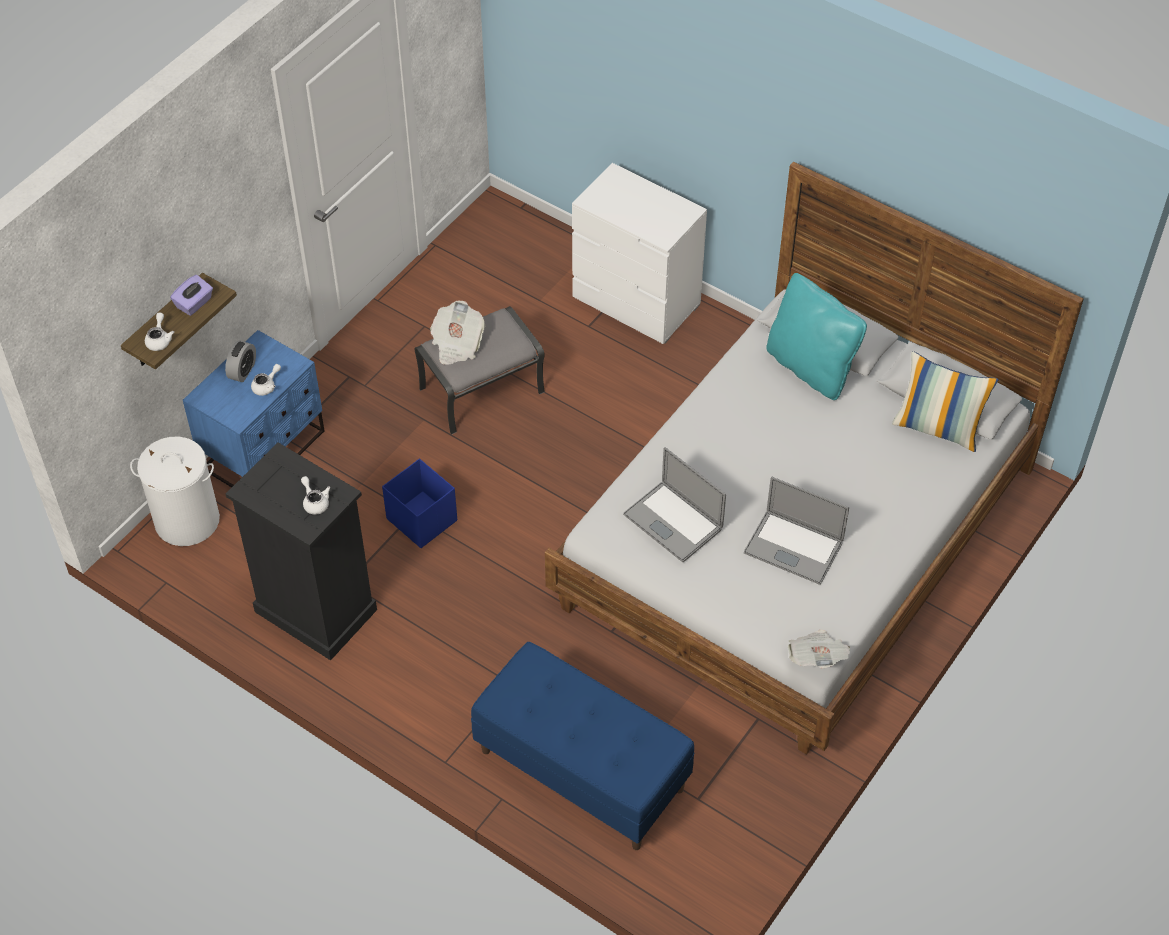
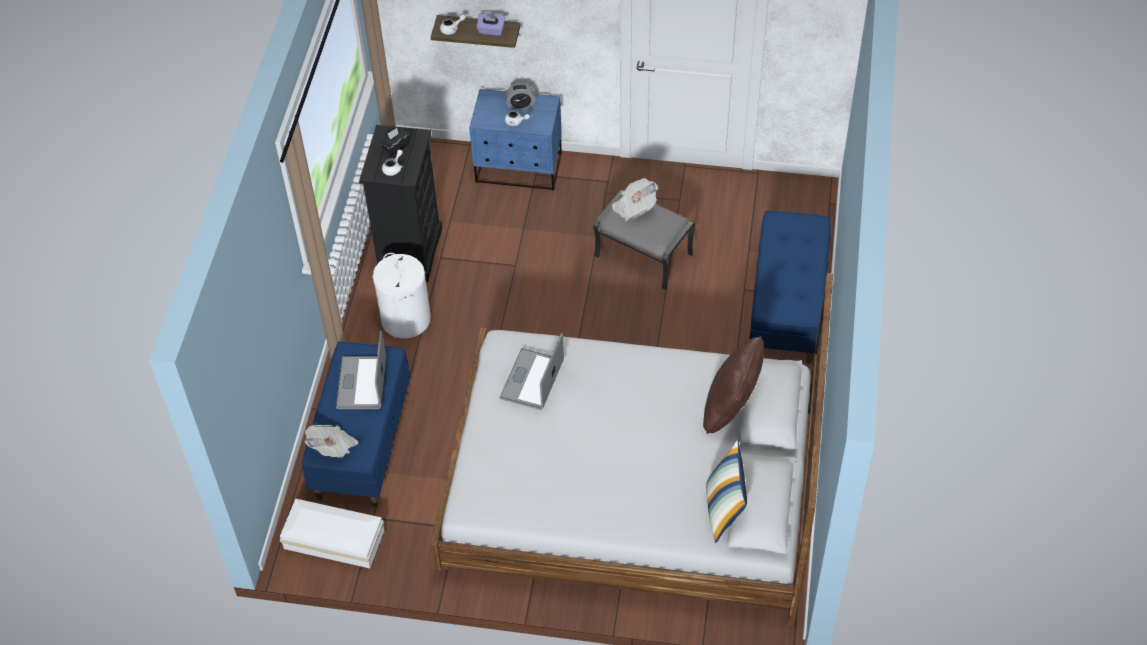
camera: 65 degrees right, 0 degrees up
white laundry basket [130,436,220,546] -> white laundry basket moved to [373,253,431,338]
blue storage box [382,459,457,548] -> none
white dresser [572,163,707,344] -> blue bench [749,211,831,364]
laptop [744,477,849,585] -> laptop moved to [336,331,386,409]
turquoise pillow [766,273,867,400] -> brown pillow [703,336,764,434]
newspaper [788,630,850,669] -> newspaper moved to [305,425,358,458]
none -> white storage box [280,499,384,568]
none -> black tissue box [380,128,411,156]

